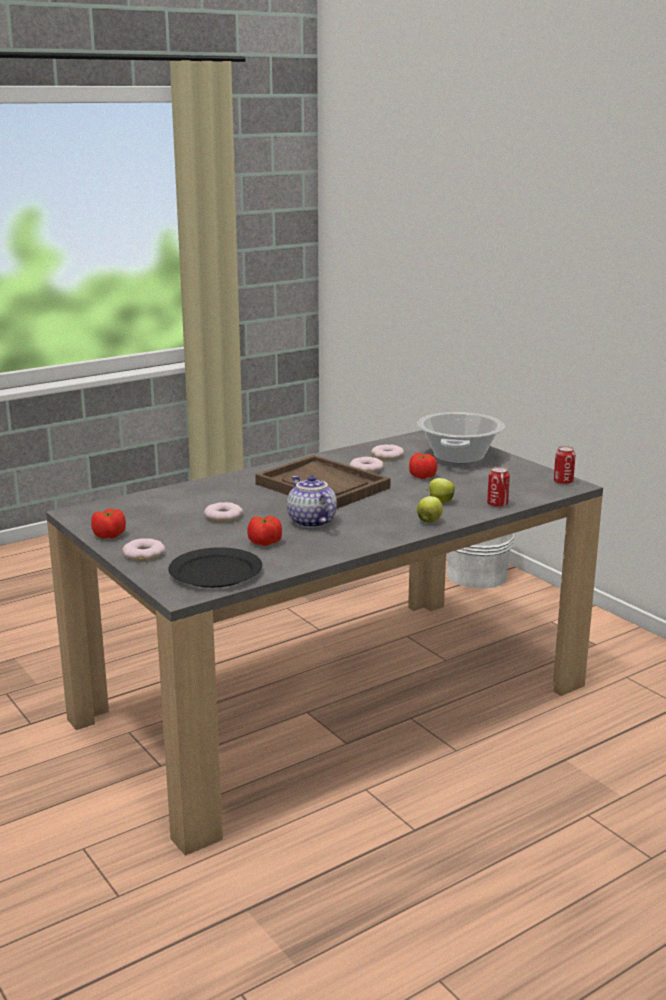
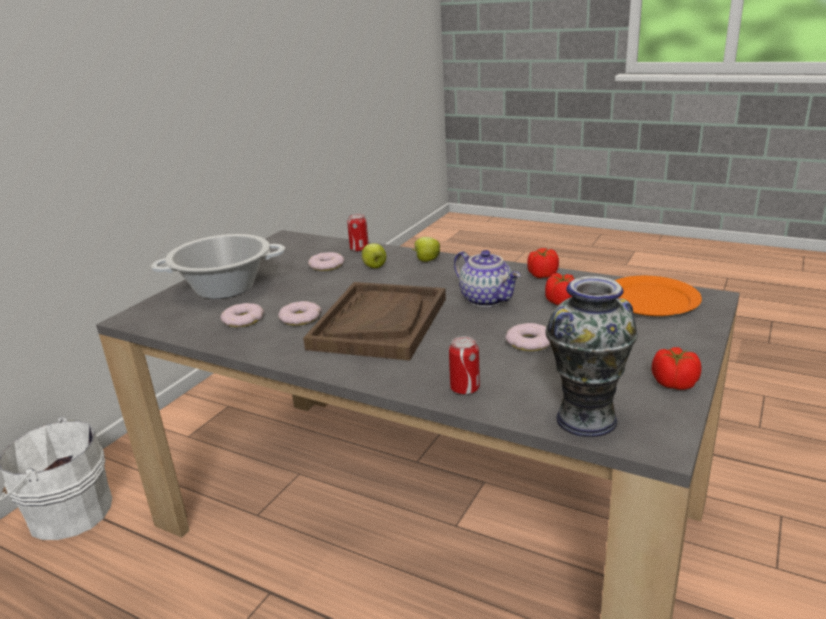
camera: 115 degrees left, 5 degrees up
donut [122,538,165,561] -> donut moved to [308,252,344,271]
black plate [168,547,262,588] -> orange plate [614,276,702,316]
teapot [287,475,337,528] -> teapot turned 75 degrees counterclockwise [454,250,521,307]
tomato [409,453,437,479] -> tomato moved to [527,248,559,278]
can [554,446,576,485] -> can moved to [449,336,480,395]
none -> vase [545,276,638,437]

